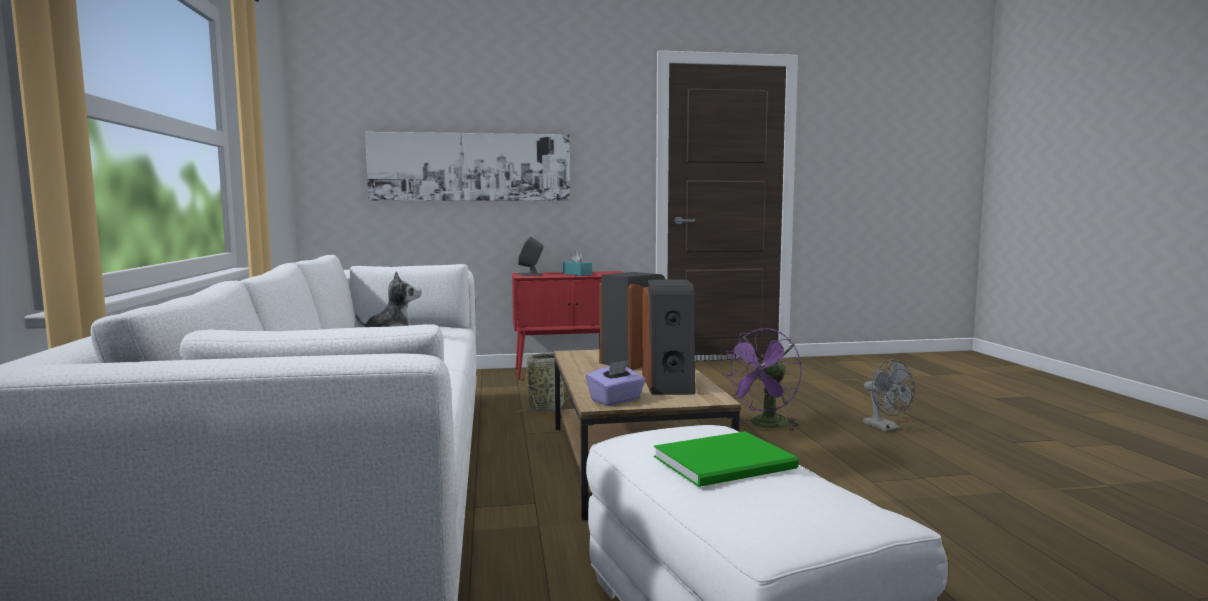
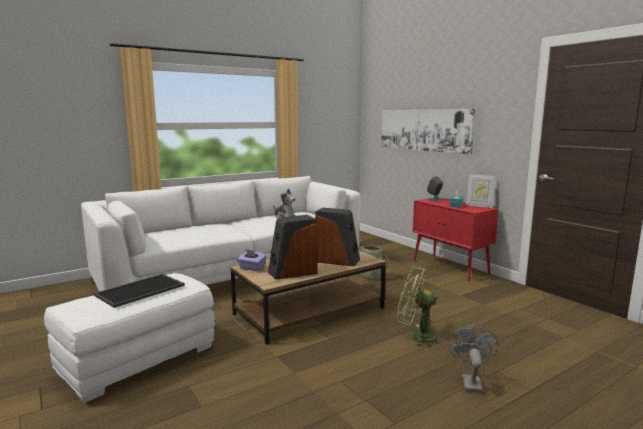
camera: 65 degrees right, 5 degrees up
green book [654,431,799,487] -> tray [94,274,185,308]
purple fan [723,328,802,431] -> green fan [397,267,445,347]
grey fan [863,360,915,432] -> grey fan turned 150 degrees clockwise [449,325,498,393]
none -> picture frame [466,174,496,208]

